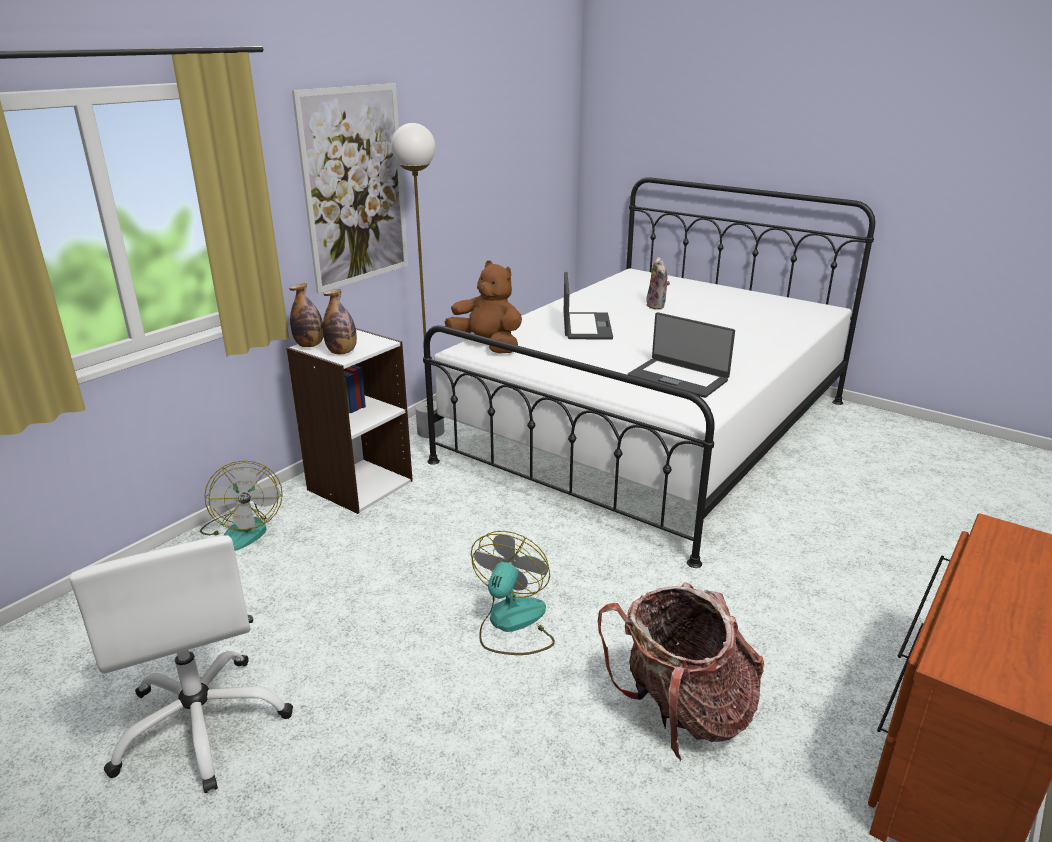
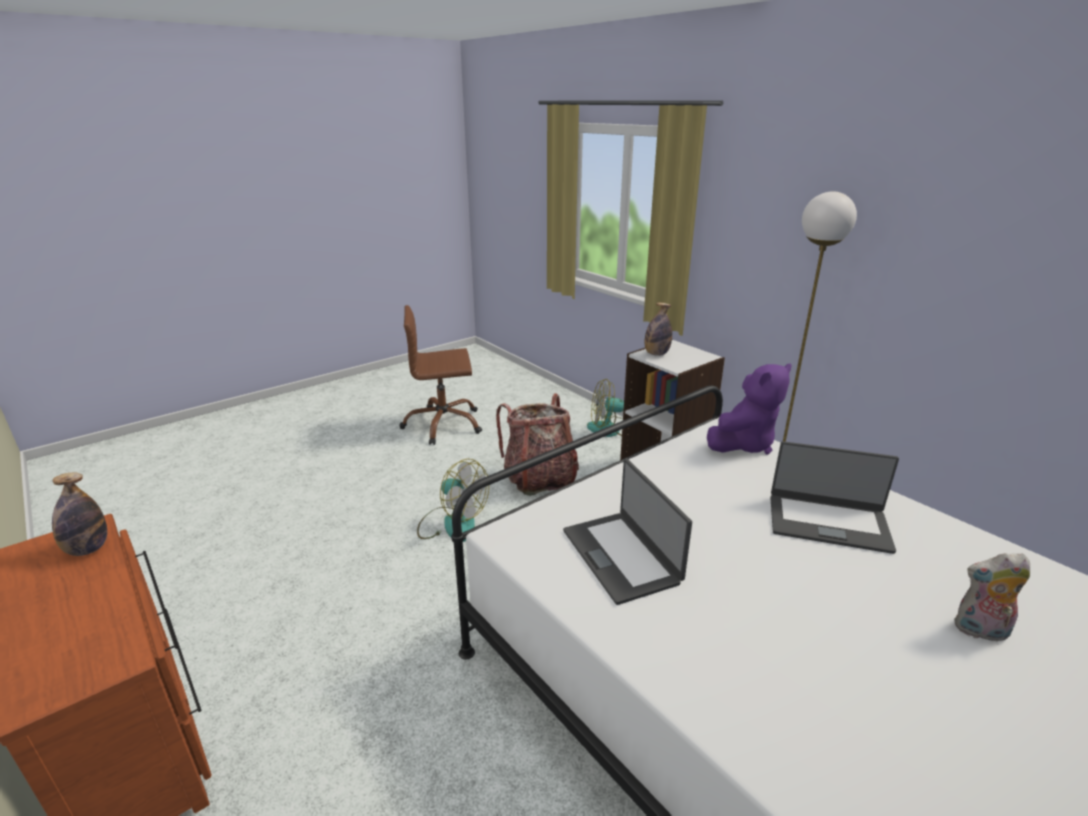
camera: 105 degrees right, 0 degrees up
white office chair [69,535,293,793] -> brown office chair [400,305,482,445]
bottle [289,283,324,347] -> bottle moved to [52,472,107,556]
picture [292,83,408,293] -> none
brown plush toy [445,260,522,354] -> purple plush toy [707,364,792,454]
backpack [598,582,764,761] -> backpack moved to [496,393,579,496]
laptop [628,312,735,398] -> laptop turned 75 degrees counterclockwise [563,459,692,605]

